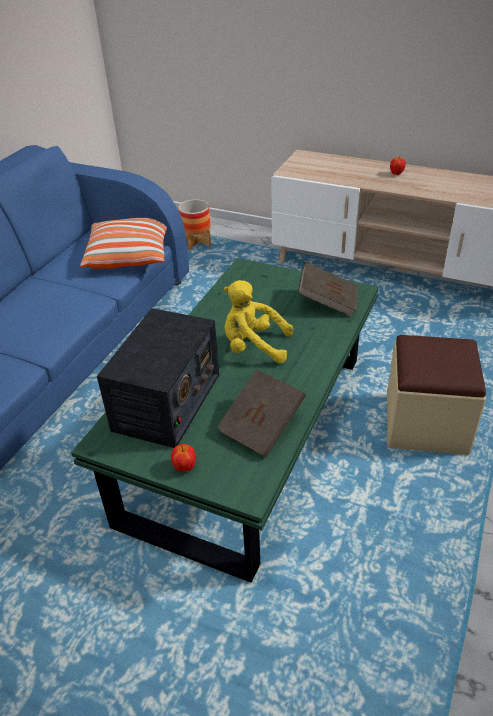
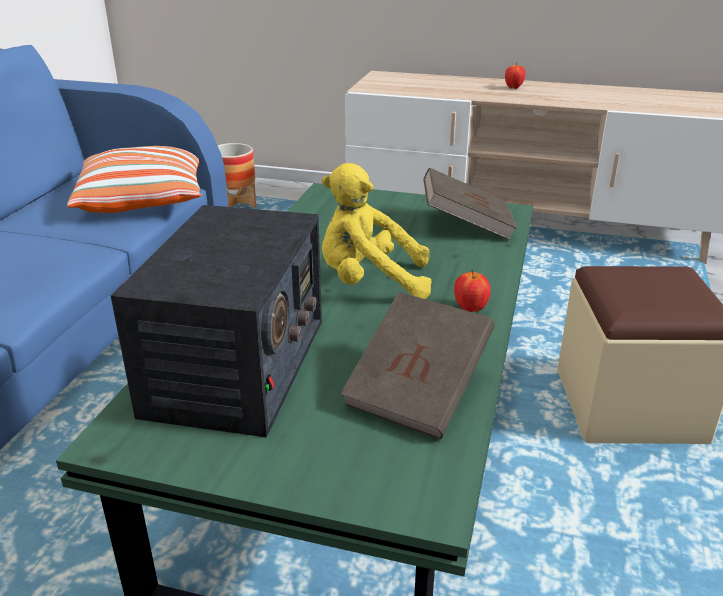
camera: 10 degrees left, 10 degrees down
apple [171,444,196,472] -> apple moved to [454,270,491,312]

